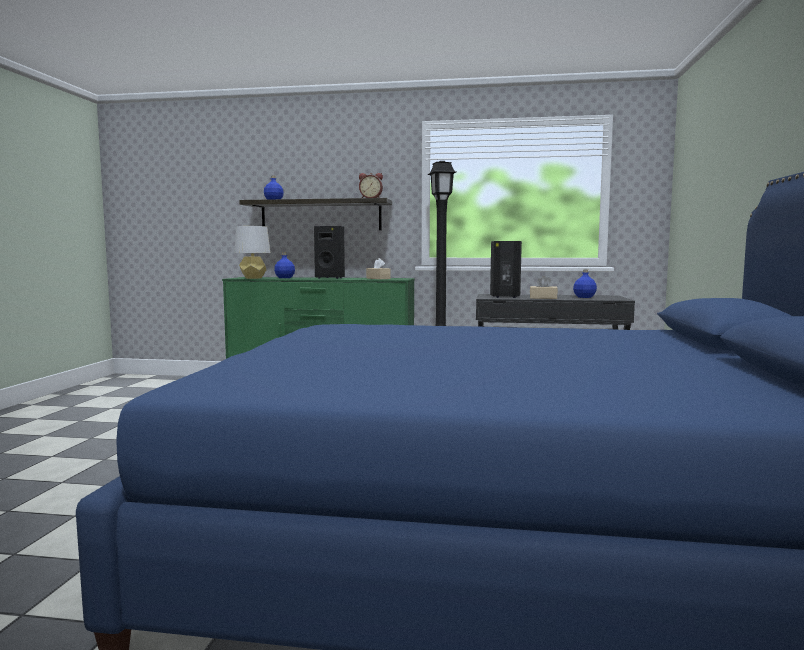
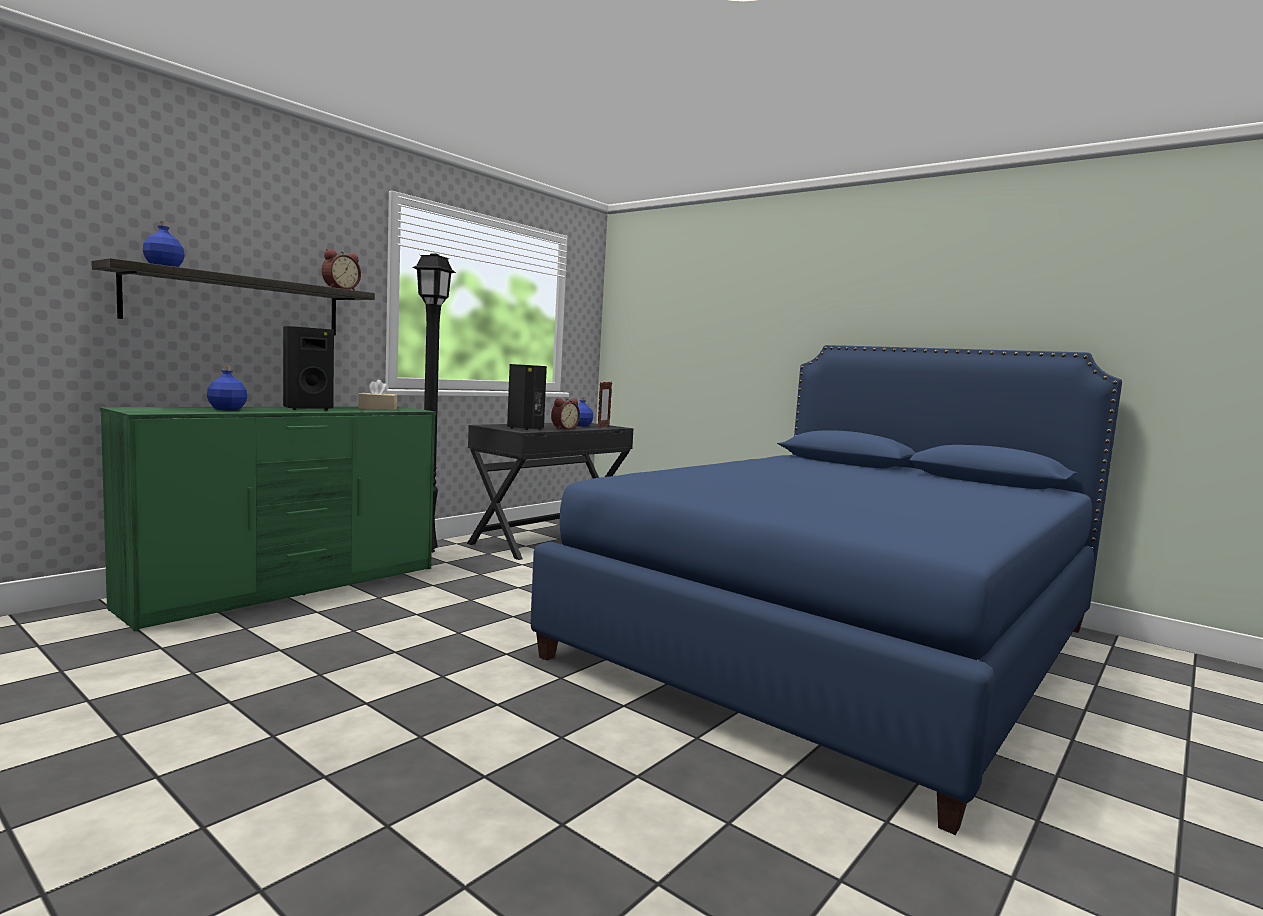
camera: 60 degrees left, 0 degrees up
grey table lamp [234,226,270,279] -> none
beige tissue box [530,276,558,299] -> alarm clock [551,398,580,429]
none -> picture frame [598,382,612,428]

